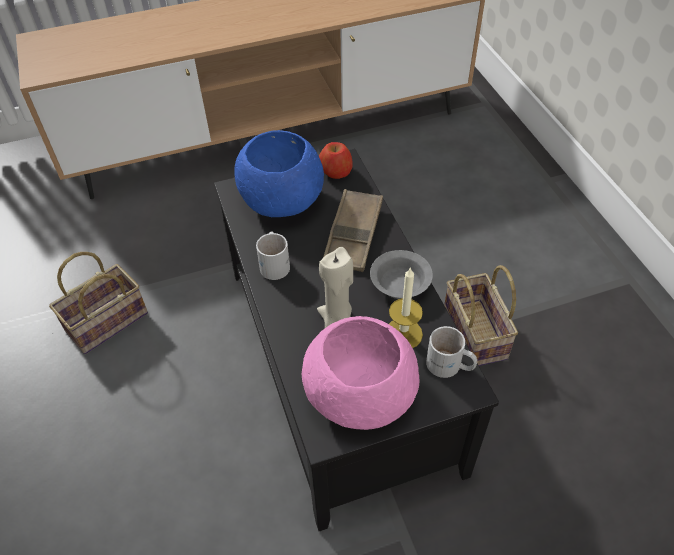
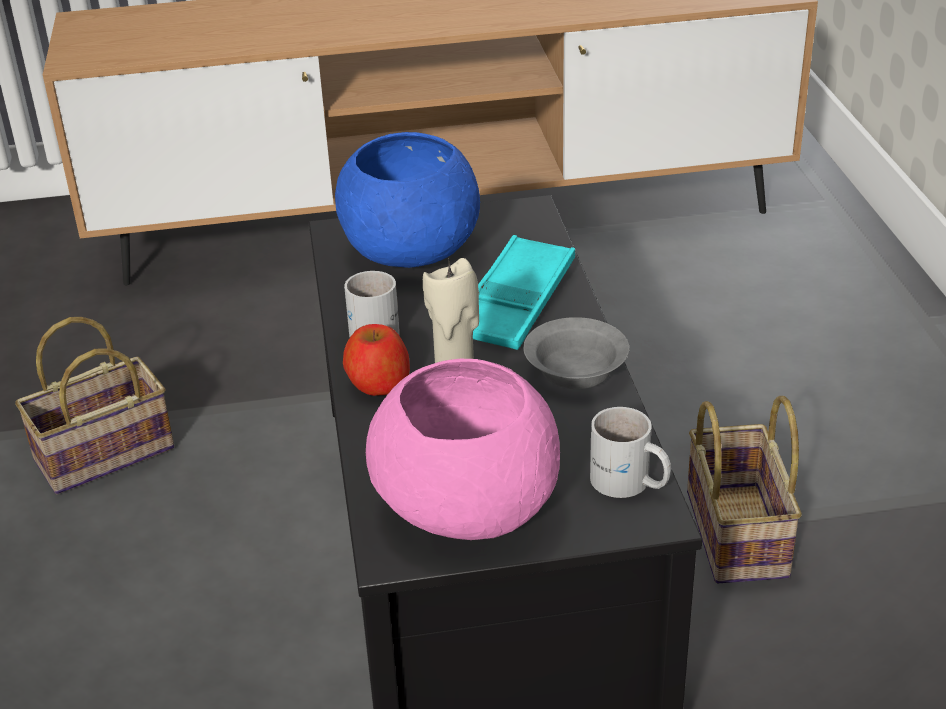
camera: 10 degrees right, 15 degrees down
apple [319,142,353,179] -> apple moved to [343,324,410,396]
brown tray [323,189,383,272] -> turquoise tray [473,235,575,350]
candle [389,267,423,348] -> none

